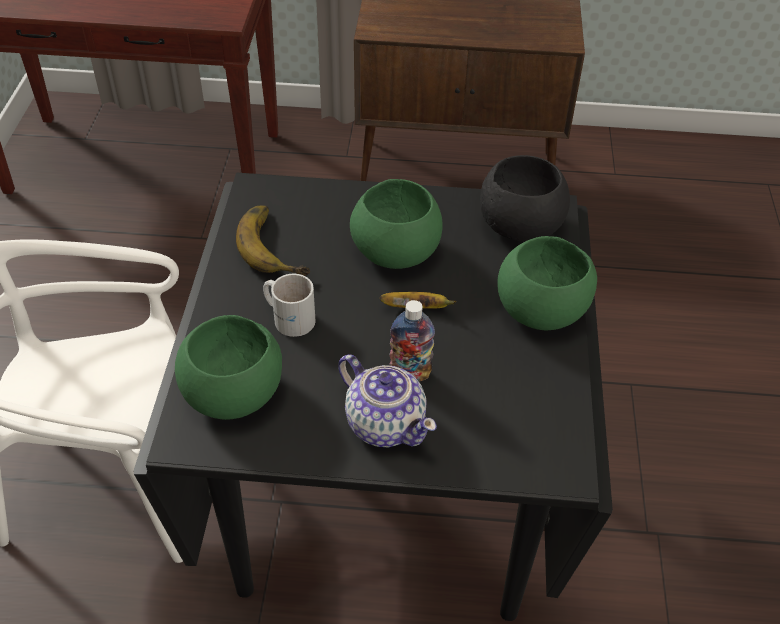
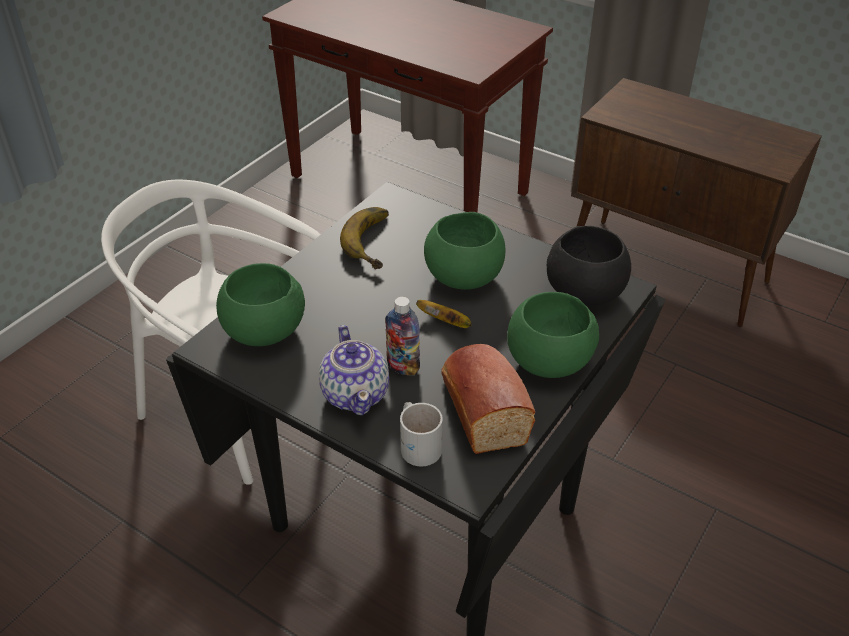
camera: 30 degrees right, 5 degrees down
white mug [263,274,315,337] -> white mug moved to [400,402,443,466]
none -> bread [441,344,535,454]

